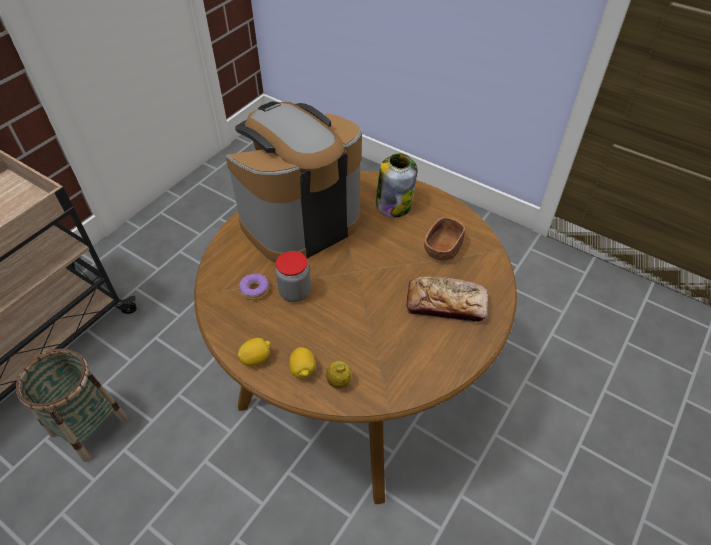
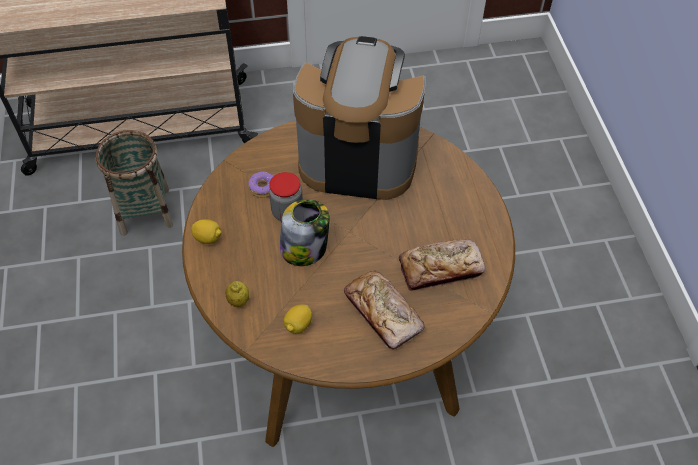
camera: 45 degrees right, 5 degrees up
lemon [289,347,316,379] -> lemon moved to [283,305,312,334]
jar [376,153,417,217] -> jar moved to [280,199,330,266]
brown bowl [424,217,465,260] -> bread [399,239,485,291]

